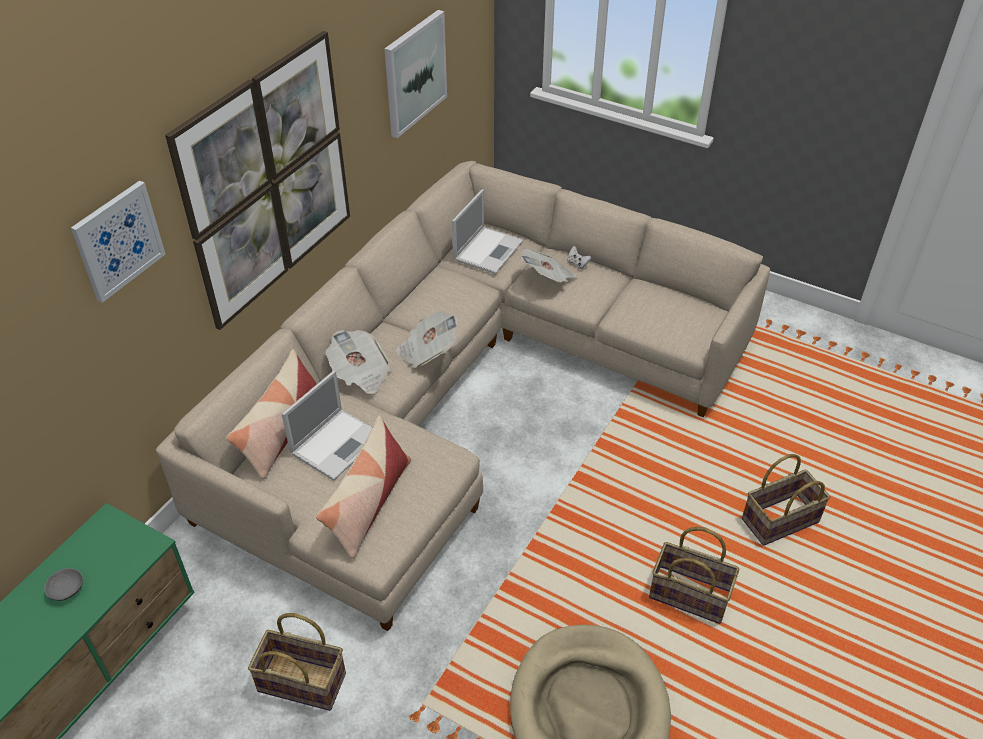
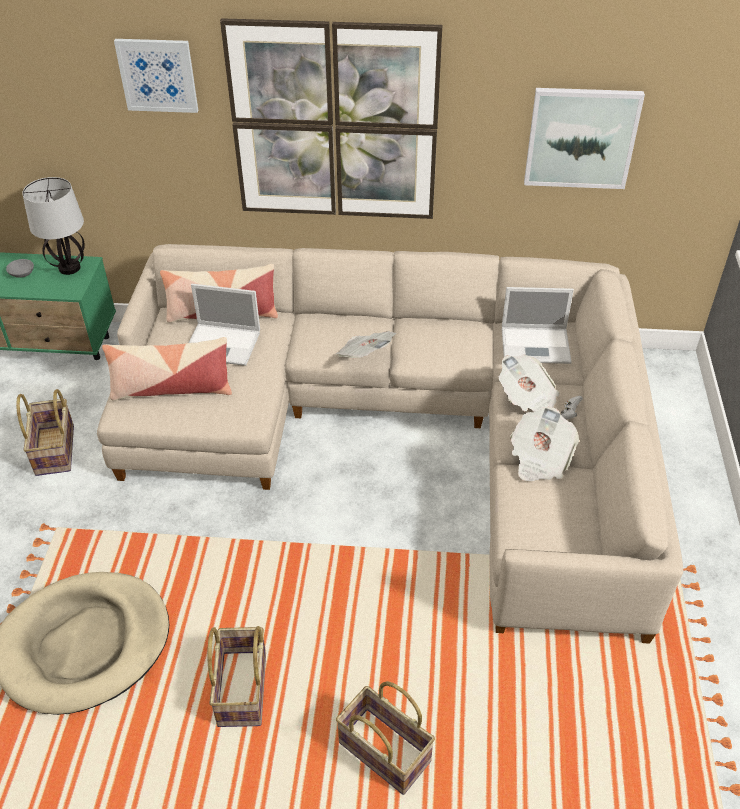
camera: 65 degrees right, 0 degrees up
newspaper [326,330,392,394] -> newspaper moved to [510,407,579,481]
none -> table lamp [22,177,85,275]

